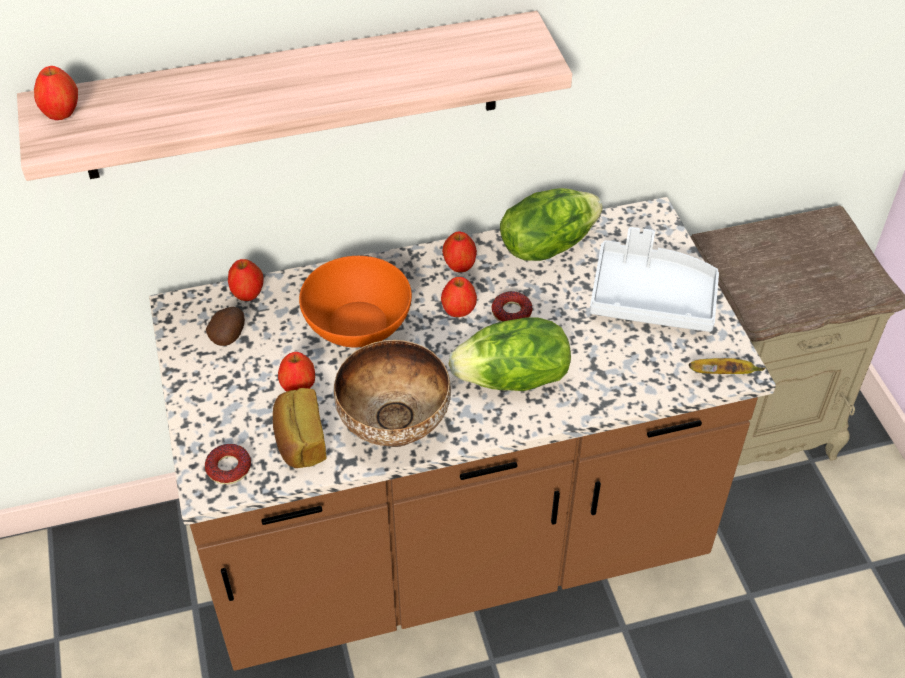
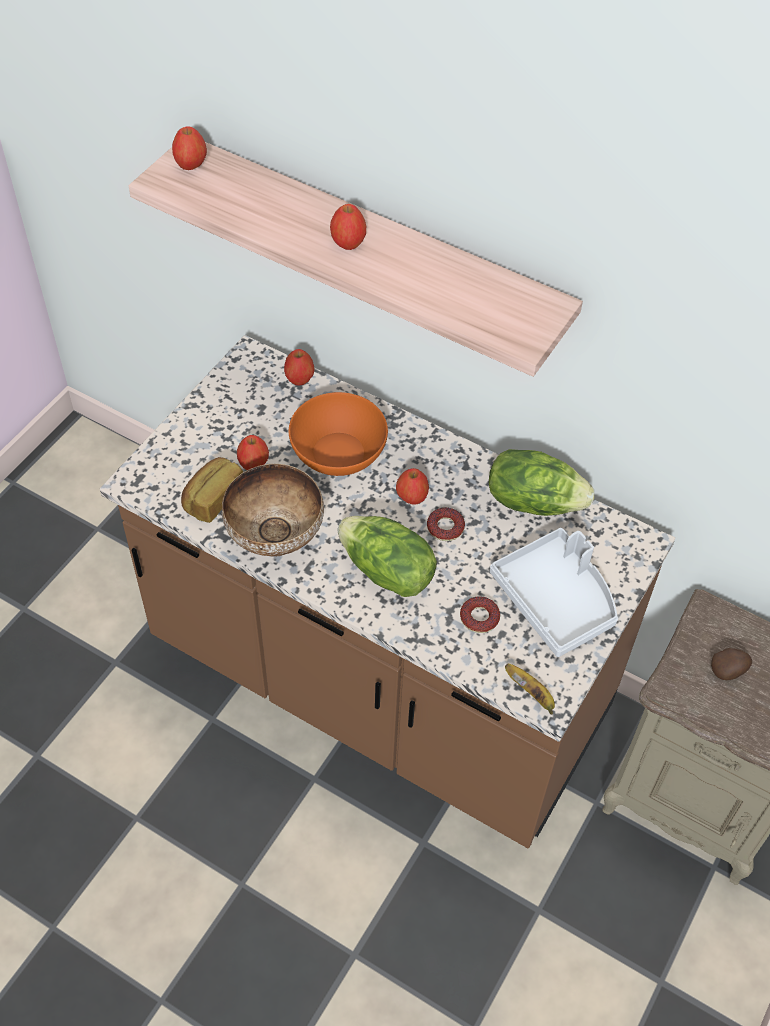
camera: 45 degrees right, 5 degrees up
donut [205,444,251,484] -> donut moved to [460,596,500,633]
potato [206,307,245,346] -> potato moved to [711,648,752,680]
apple [442,231,477,272] -> apple moved to [330,204,366,250]

